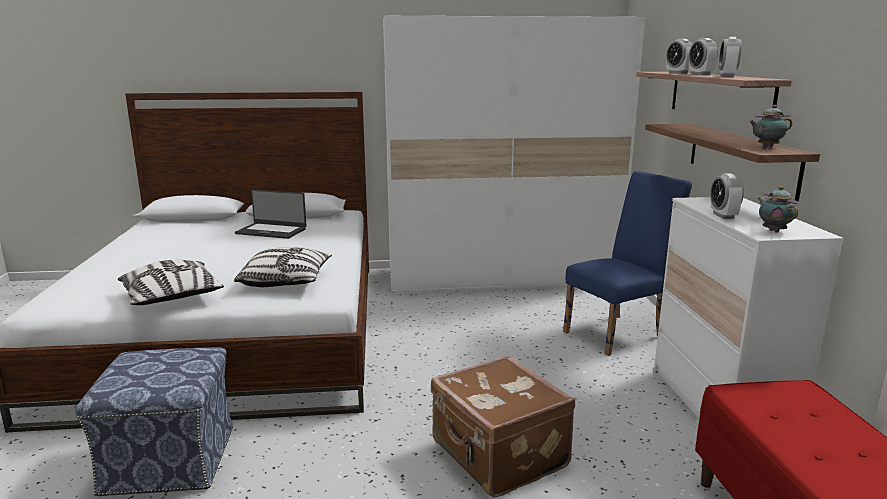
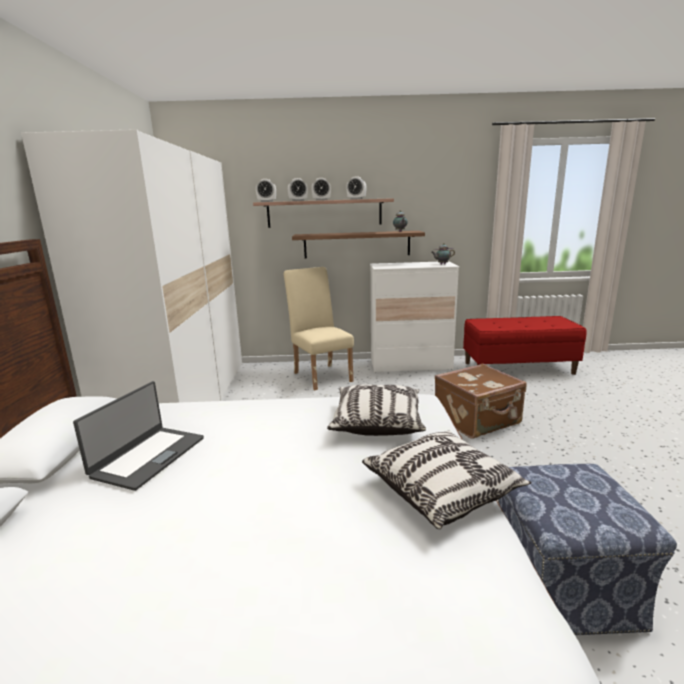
camera: 85 degrees left, 0 degrees up
blue chair [563,171,692,356] -> beige chair [284,267,354,391]
alarm clock [710,173,744,219] -> alarm clock moved to [256,179,276,202]

